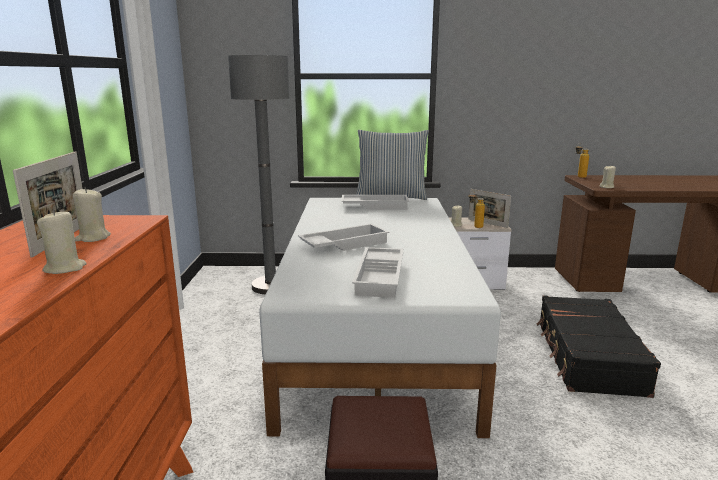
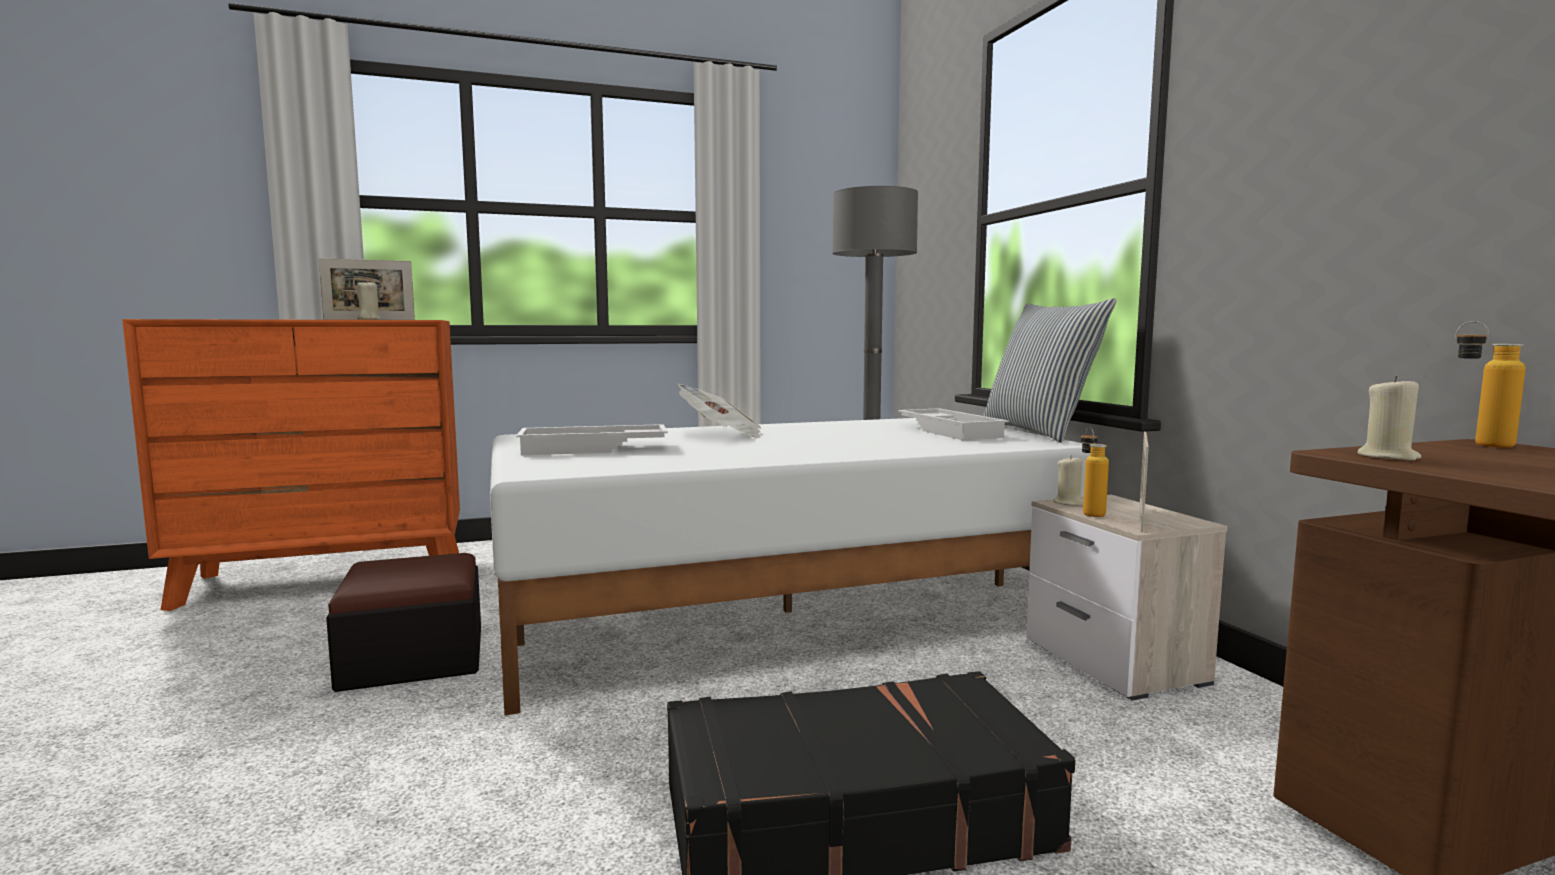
camera: 70 degrees right, 10 degrees down
beige candle [37,210,87,274] -> none
white tray [298,224,390,251] -> newspaper [678,384,761,438]

